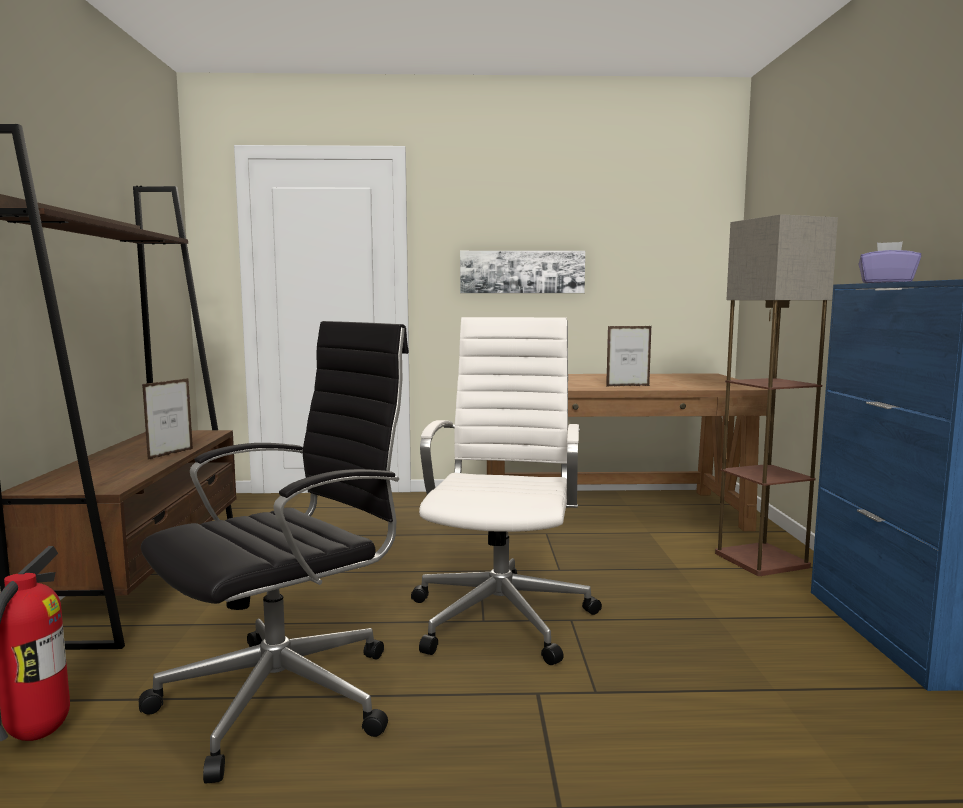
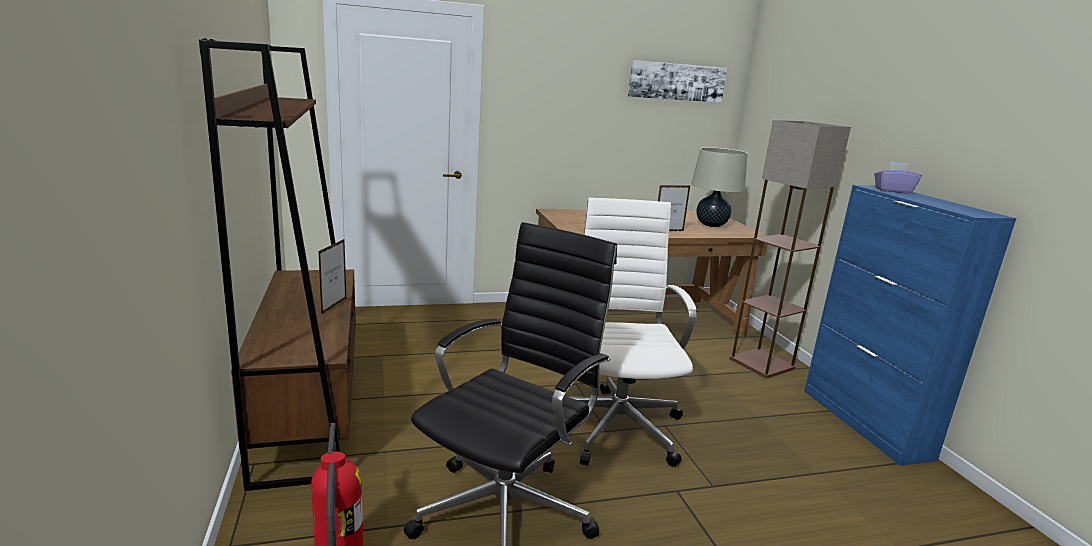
camera: 15 degrees left, 10 degrees up
picture [460,251,585,293] -> picture moved to [628,60,727,103]
none -> beige table lamp [691,147,748,227]

